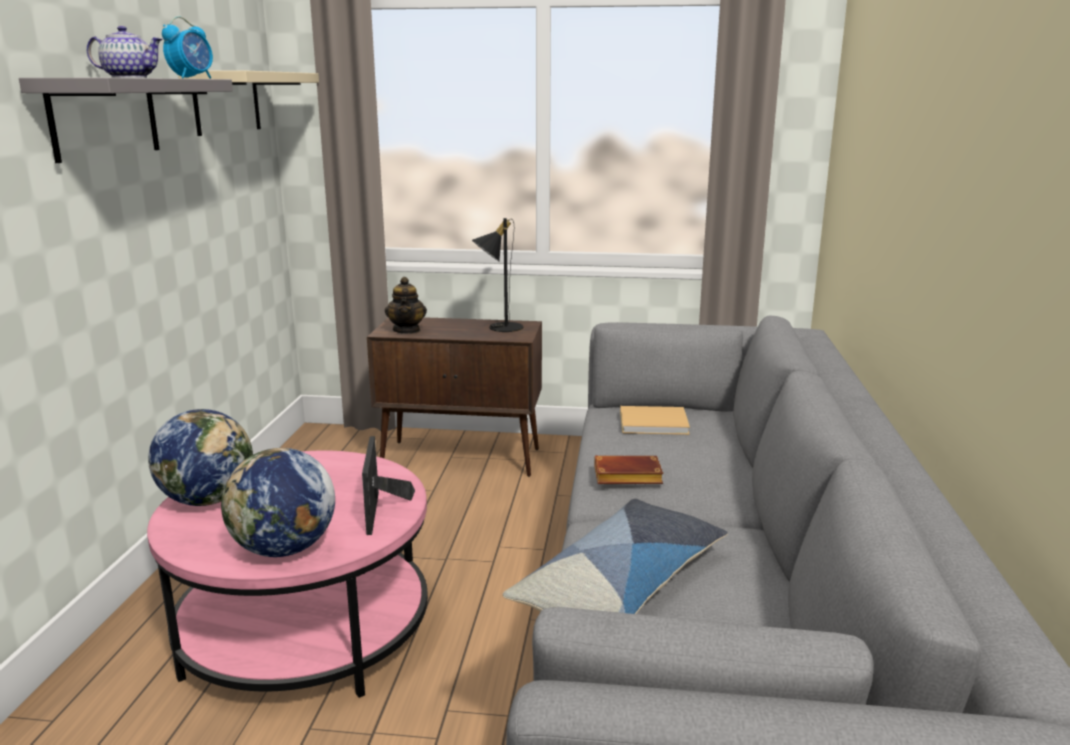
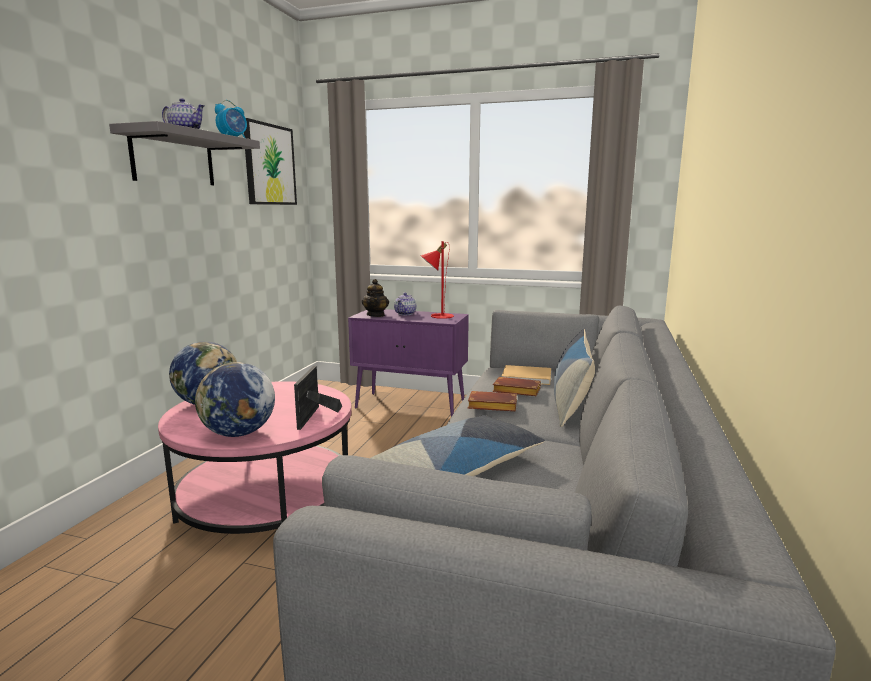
camera: 10 degrees right, 5 degrees down
beige shelf [178,71,319,136] -> picture [244,118,297,205]
brown cabinet [367,317,542,477] -> purple cabinet [348,309,469,417]
black table lamp [472,218,523,332] -> red table lamp [420,241,454,319]
none -> teapot [394,292,416,315]
none -> brown book [492,377,541,396]
none -> pillow [554,329,595,427]

